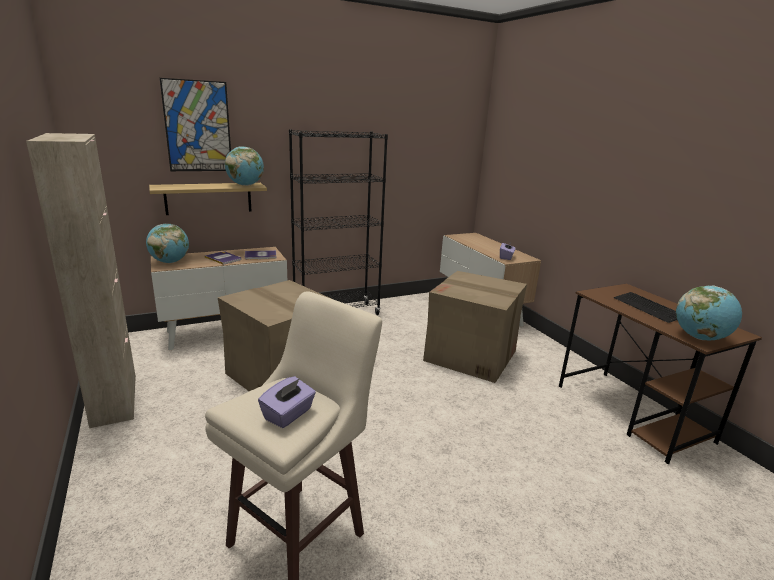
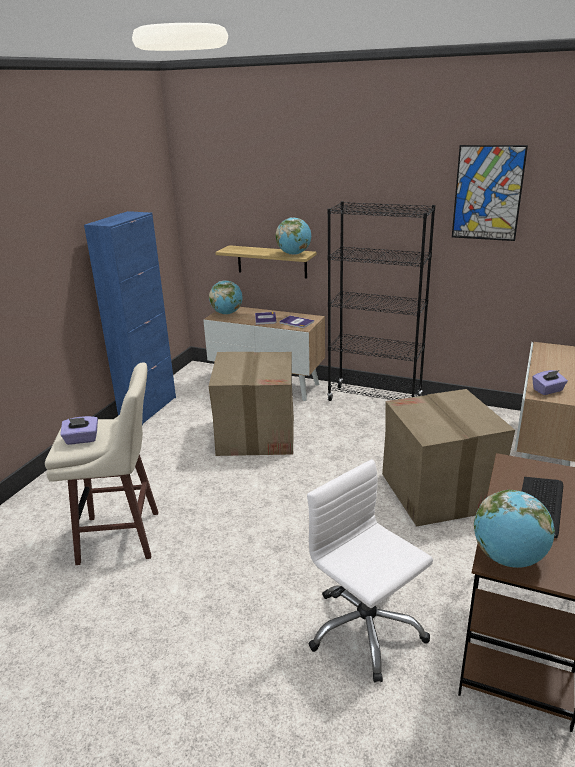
camera: 50 degrees right, 5 degrees up
beige cabinet [26,133,136,428] -> blue cabinet [84,211,176,425]
picture [160,78,231,171] -> picture moved to [452,145,528,241]
none -> white office chair [307,459,433,683]

